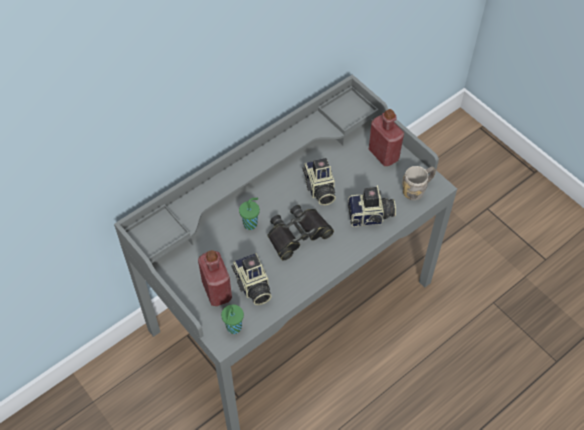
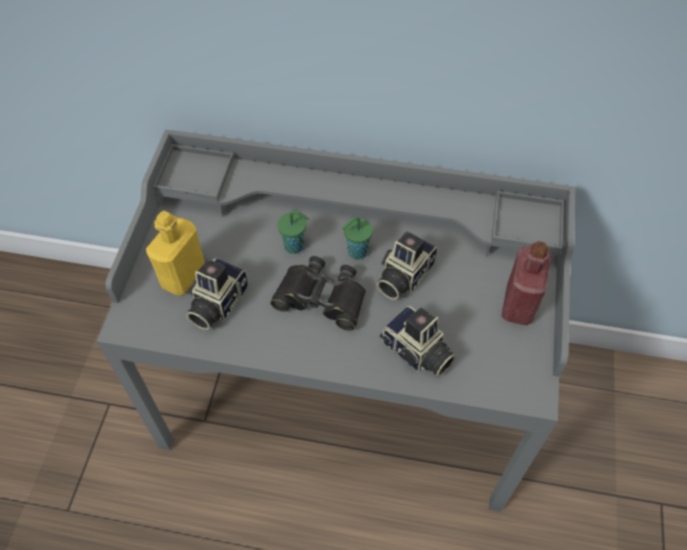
camera: 50 degrees right, 0 degrees up
red bottle [198,250,232,306] -> yellow bottle [146,211,205,295]
green cup [221,305,244,334] -> green cup moved to [342,217,373,259]
grey mug [402,166,436,200] -> none

